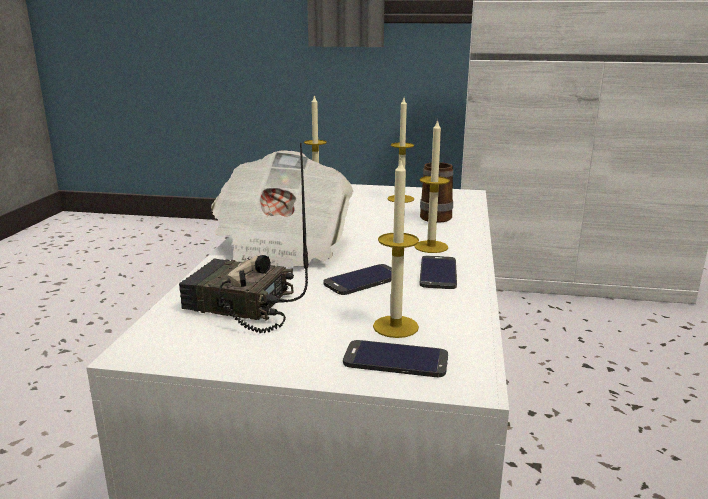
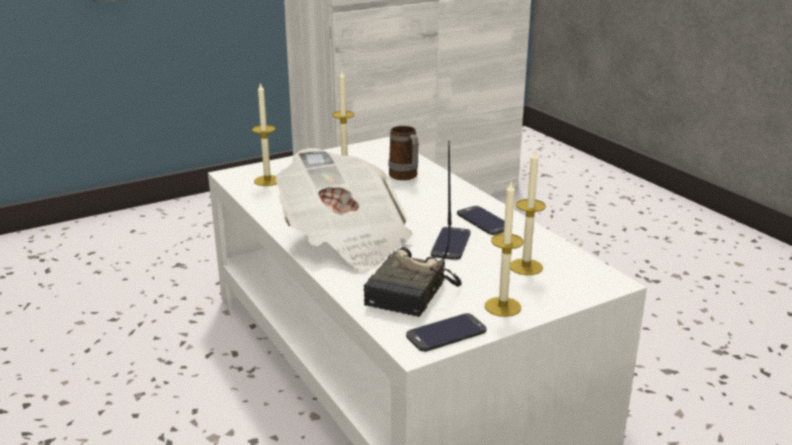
camera: 40 degrees left, 5 degrees up
radio [179,143,308,333] -> radio turned 45 degrees counterclockwise [364,140,462,317]
phone [343,340,448,377] -> phone moved to [406,313,487,352]
candle [415,119,450,253] -> candle moved to [485,180,523,317]

